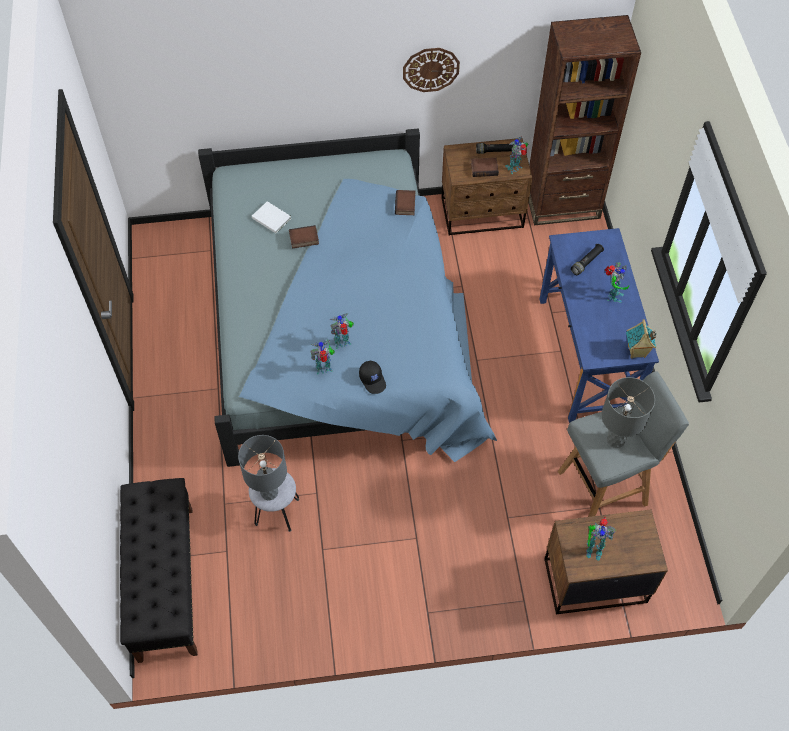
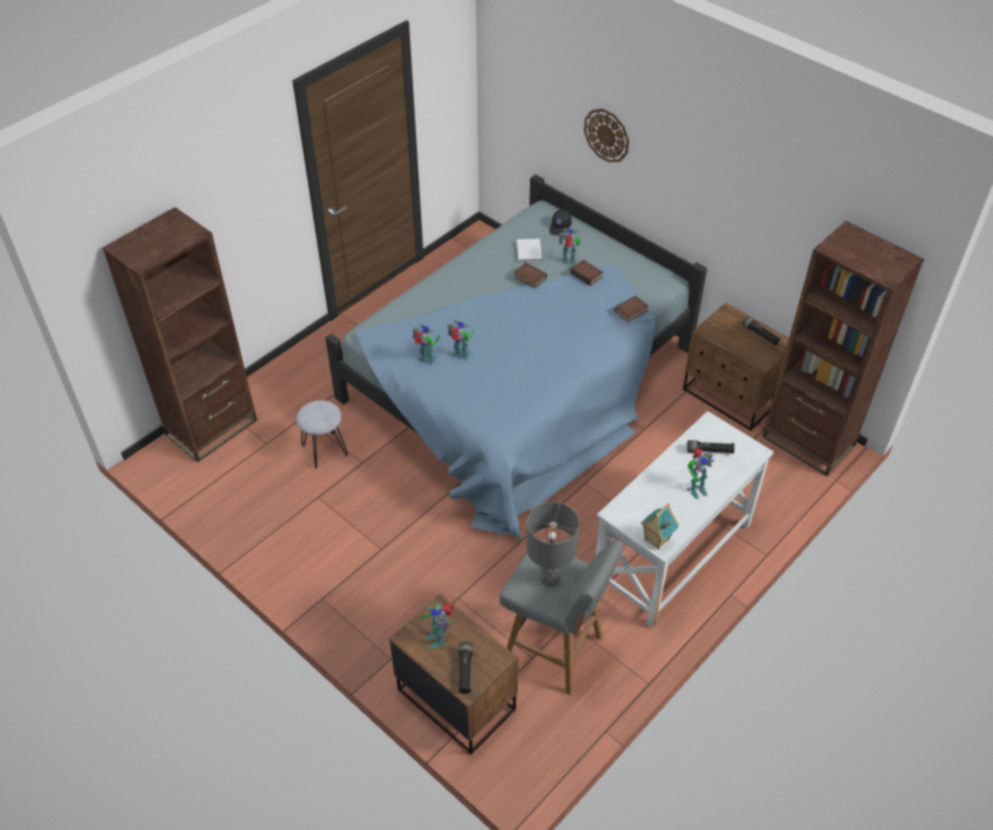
camera: 50 degrees right, 10 degrees down
black bench [120,478,198,663] -> brown bookcase [103,207,257,462]
grey table lamp [238,435,287,501] -> none
black cap [359,361,386,394] -> black cap moved to [549,210,572,236]
wall clock [403,48,460,92] -> wall clock moved to [584,109,629,163]
book [471,158,499,177] -> book moved to [570,260,603,286]
toy robot [505,136,528,174] -> toy robot moved to [559,229,580,266]
blue desk [539,228,659,423] -> white desk [596,411,774,628]
none -> black flashlight [458,642,473,694]

